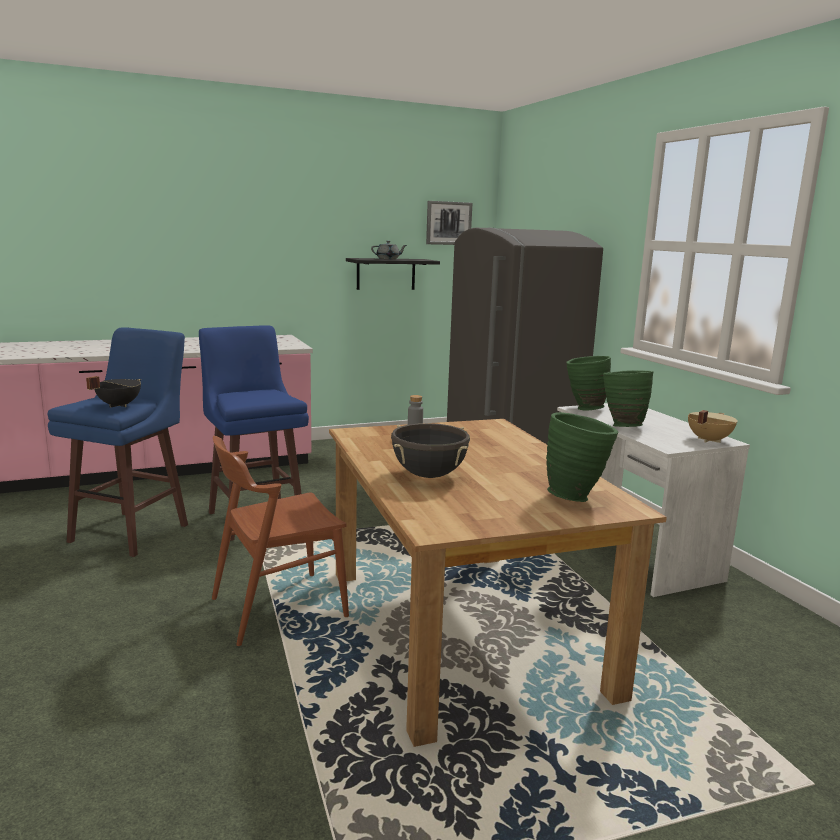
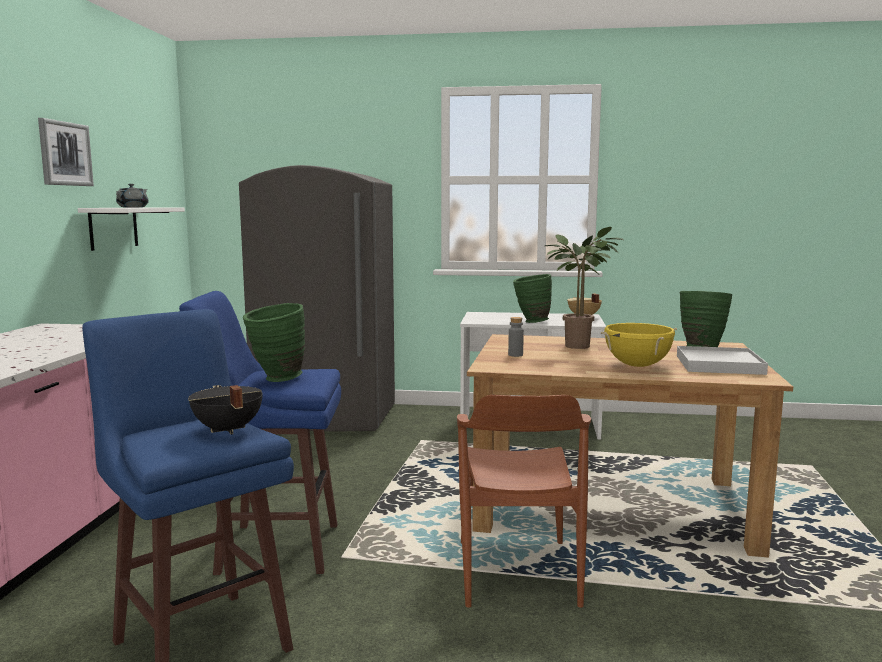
camera: 60 degrees left, 5 degrees down
black shelf [346,258,440,290] -> white shelf [78,207,185,251]
black cooking pot [391,423,470,478] -> yellow cooking pot [601,323,677,367]
picture [426,201,472,245] -> picture moved to [38,118,94,186]
green vase [566,356,611,411] -> green vase moved to [243,303,305,382]
none -> potted plant [545,227,624,349]
none -> white tray [677,346,768,375]

